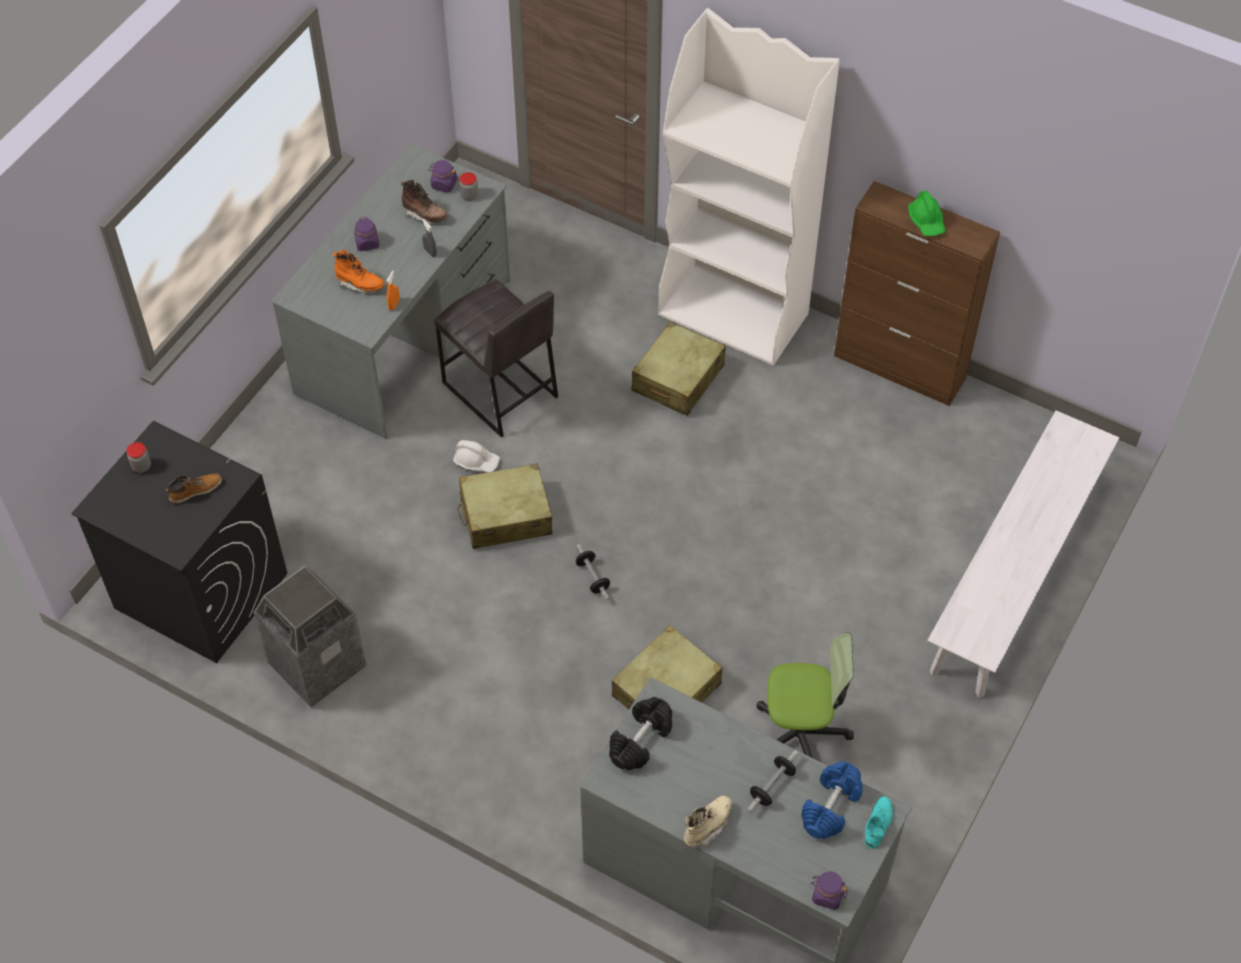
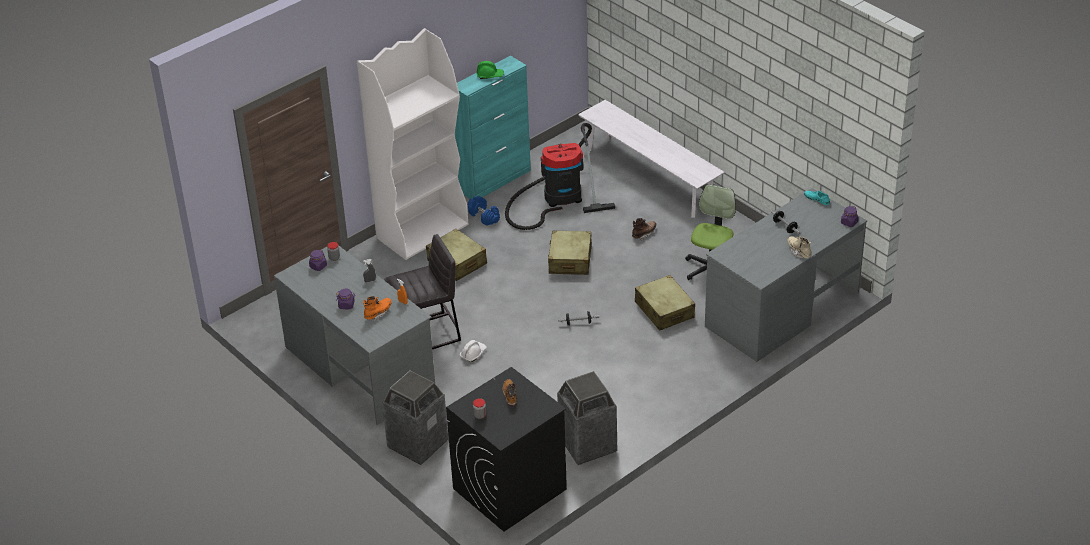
camera: 70 degrees left, 15 degrees down
brown boot [401,180,449,223] -> brown boot moved to [632,218,656,240]
beige suitcase [457,463,552,549] -> beige suitcase moved to [548,231,592,275]
black dumbbell [609,697,672,770] -> none
blue dumbbell [801,761,863,839] -> blue dumbbell moved to [468,196,500,226]
brown cabinet [834,181,1000,406] -> turquoise cabinet [455,56,531,199]
none -> trash can [382,370,448,465]
none -> vacuum cleaner [505,123,615,230]

